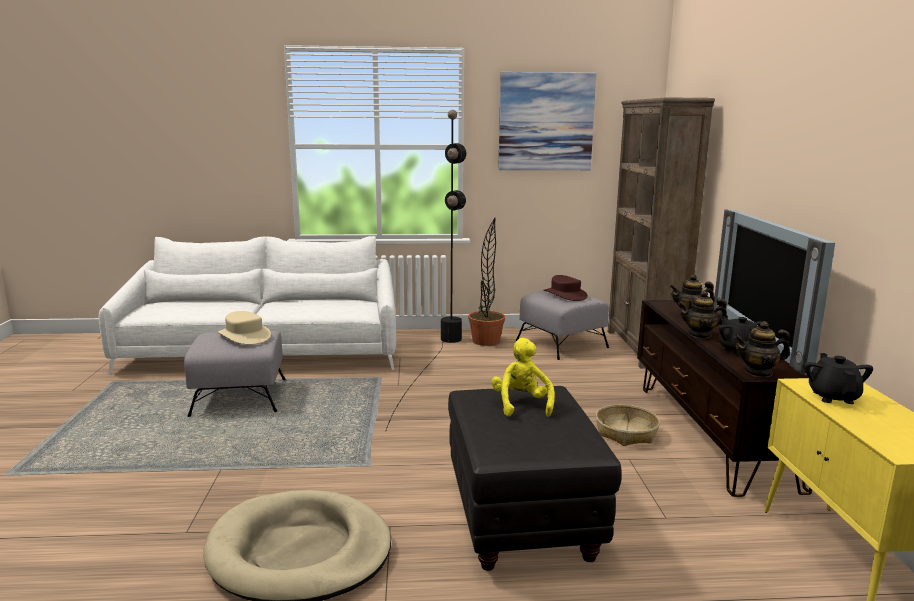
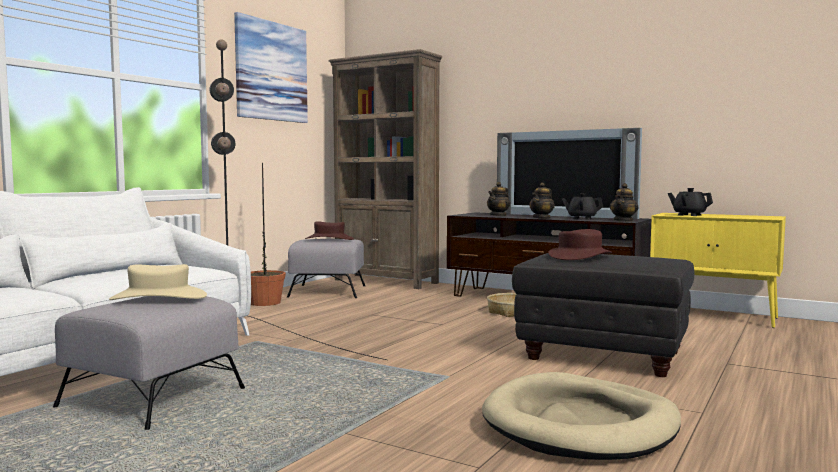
camera: 55 degrees left, 10 degrees down
yellow plush toy [492,338,555,417] -> brown hat [548,229,612,260]

